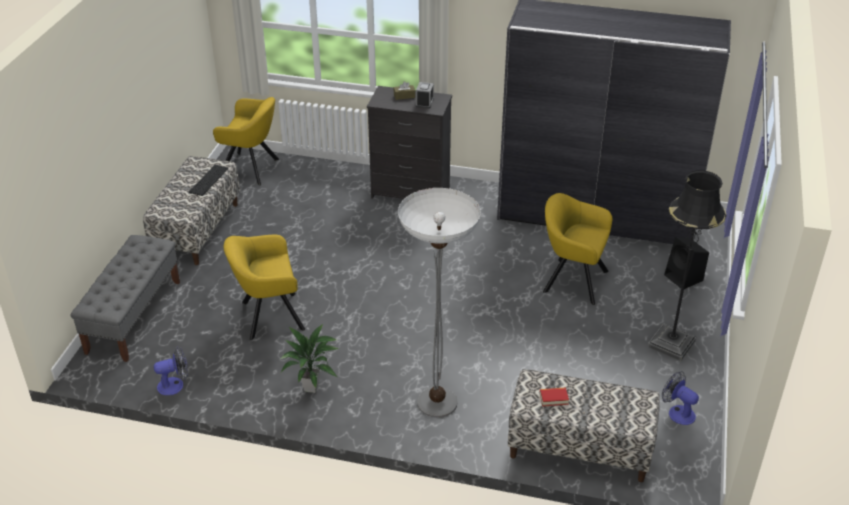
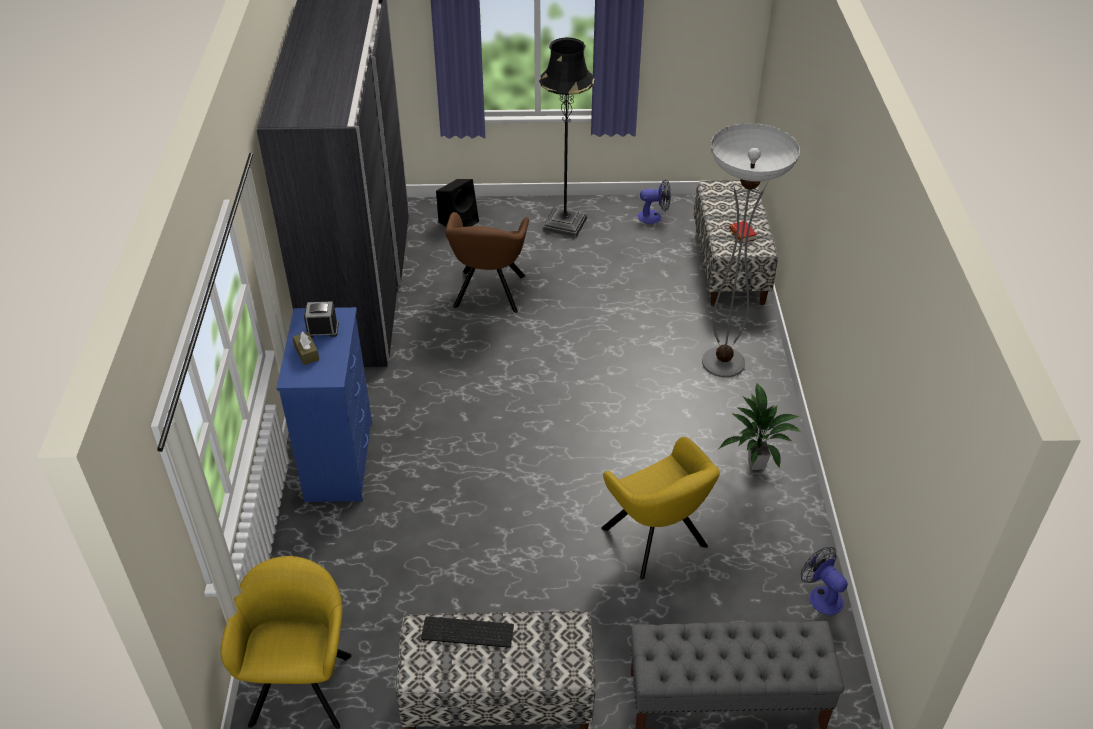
camera: 105 degrees left, 5 degrees up
black dresser [367,86,452,199] -> blue dresser [276,307,372,502]
yellow armchair [543,193,612,305] -> brown armchair [445,212,529,313]
fan [662,371,699,425] -> fan turned 120 degrees counterclockwise [638,179,671,224]

